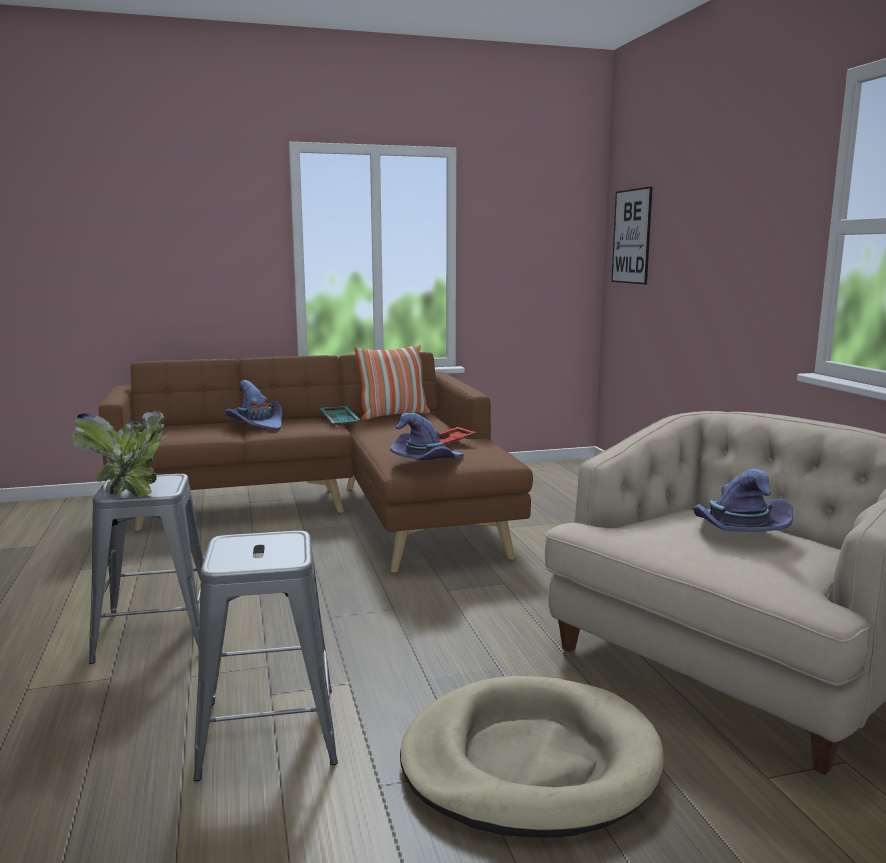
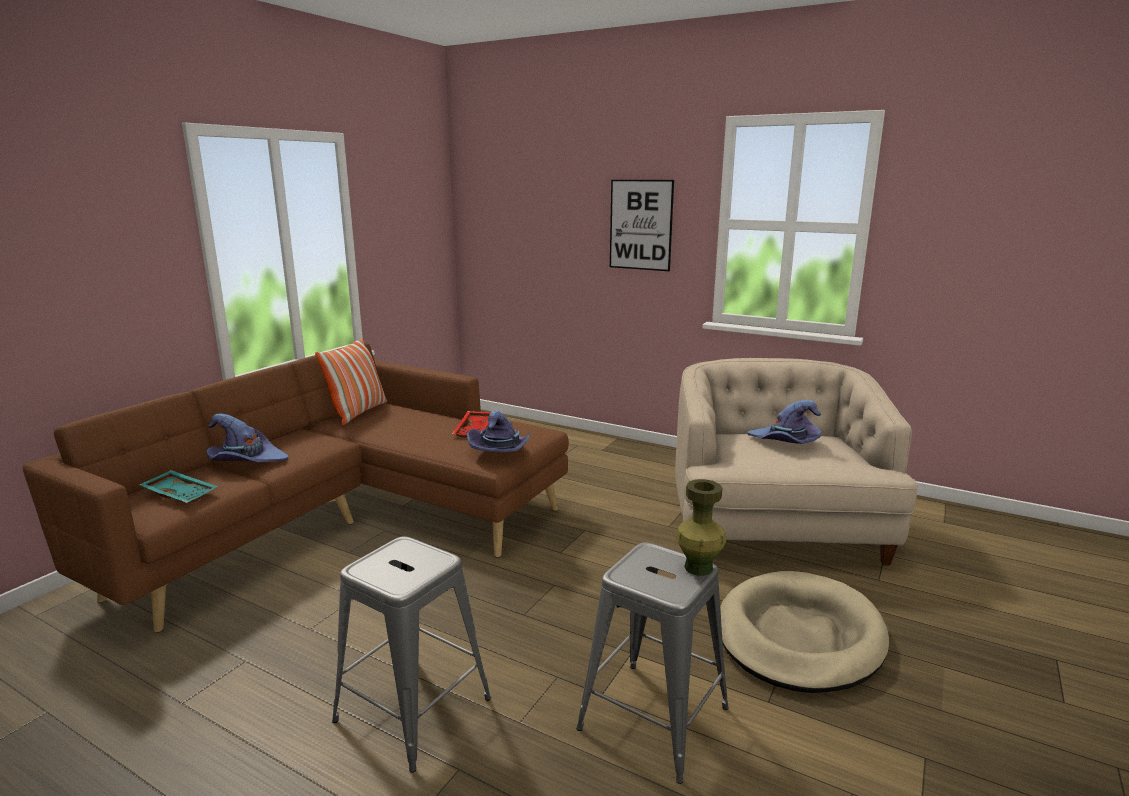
camera: 45 degrees left, 5 degrees up
potted plant [72,411,167,497] -> none
turquoise tray [320,406,360,426] -> turquoise tray moved to [139,470,218,503]
picture [612,186,653,284] -> picture moved to [610,180,674,271]
none -> green vase [676,479,726,576]

